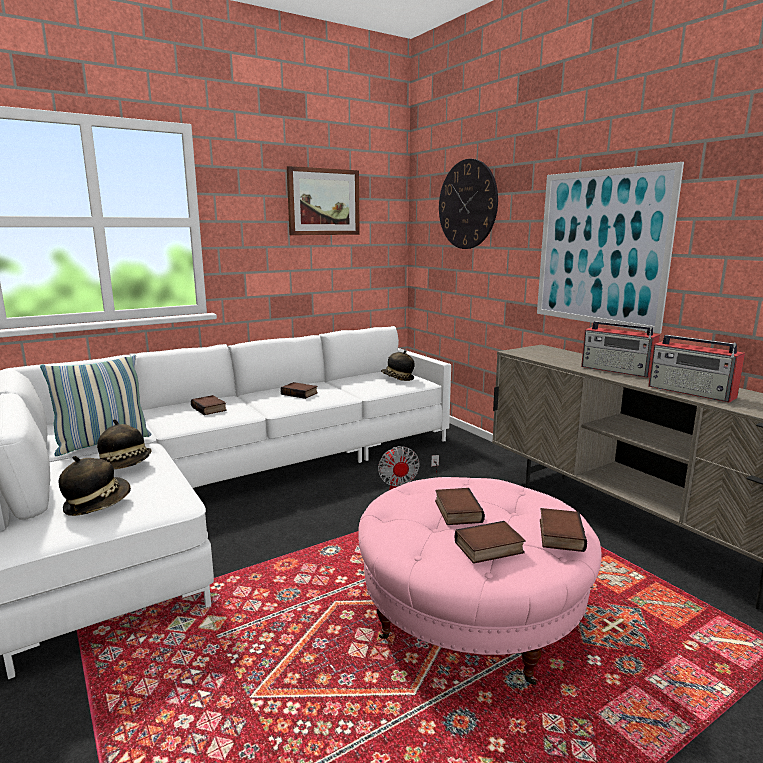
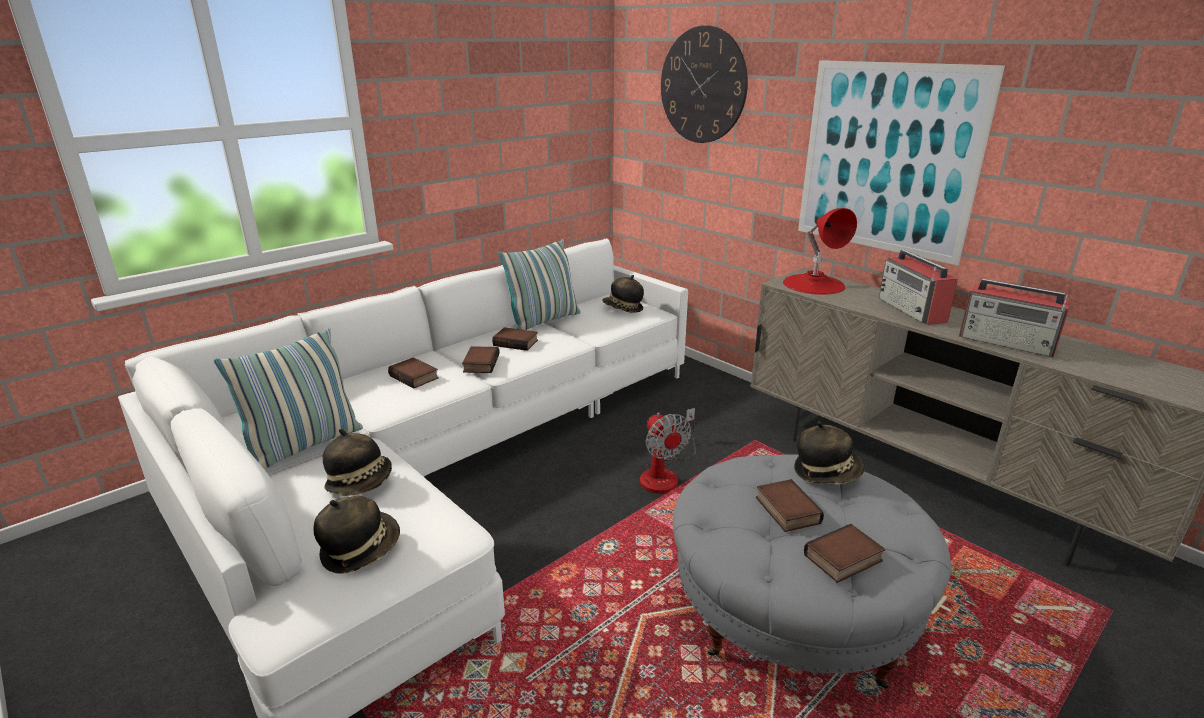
camera: 10 degrees left, 10 degrees up
picture [287,166,360,235] -> none
pink ottoman [358,477,602,685] -> grey ottoman [673,454,951,688]
book [540,508,587,552] -> book moved to [462,346,500,373]
radio [581,321,660,378] -> radio turned 45 degrees clockwise [879,250,958,325]
none -> pillow [498,239,581,330]
none -> red table lamp [783,208,857,295]
none -> hat [794,422,864,485]

